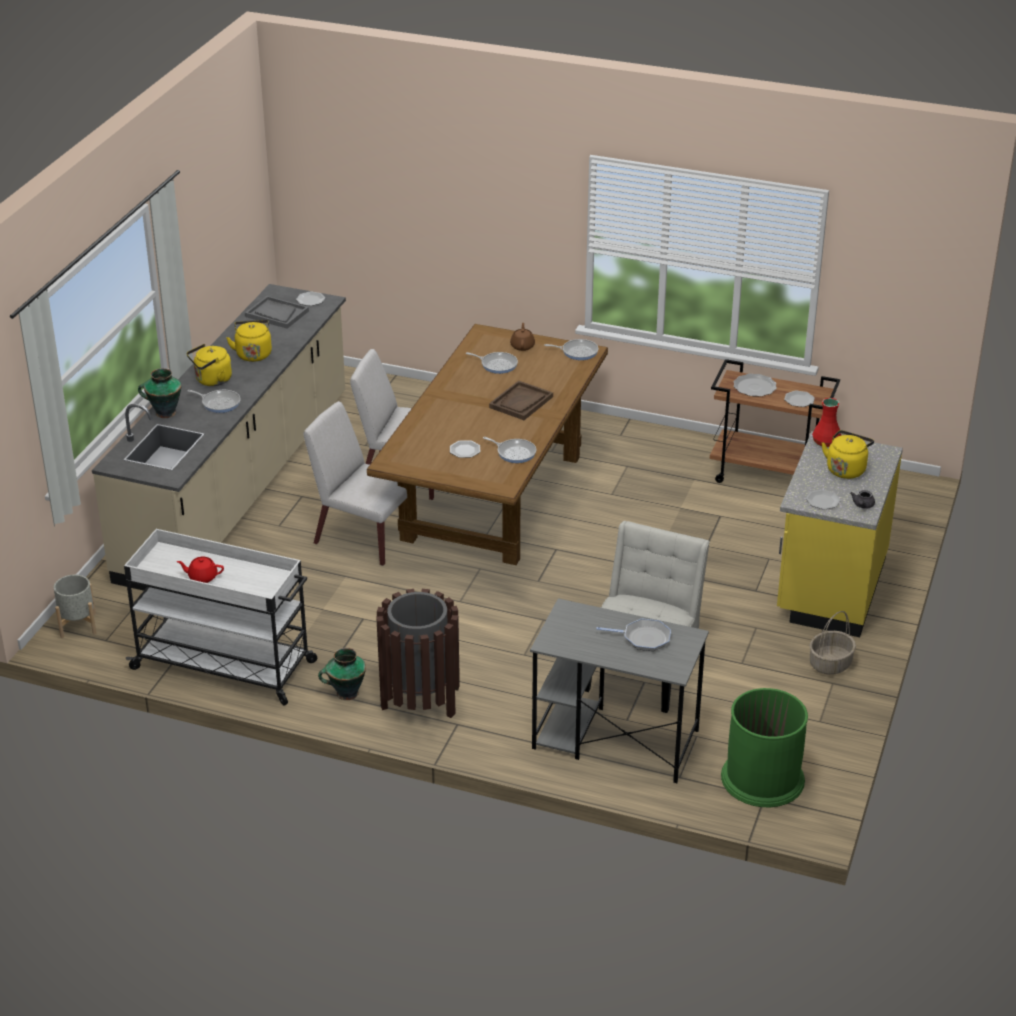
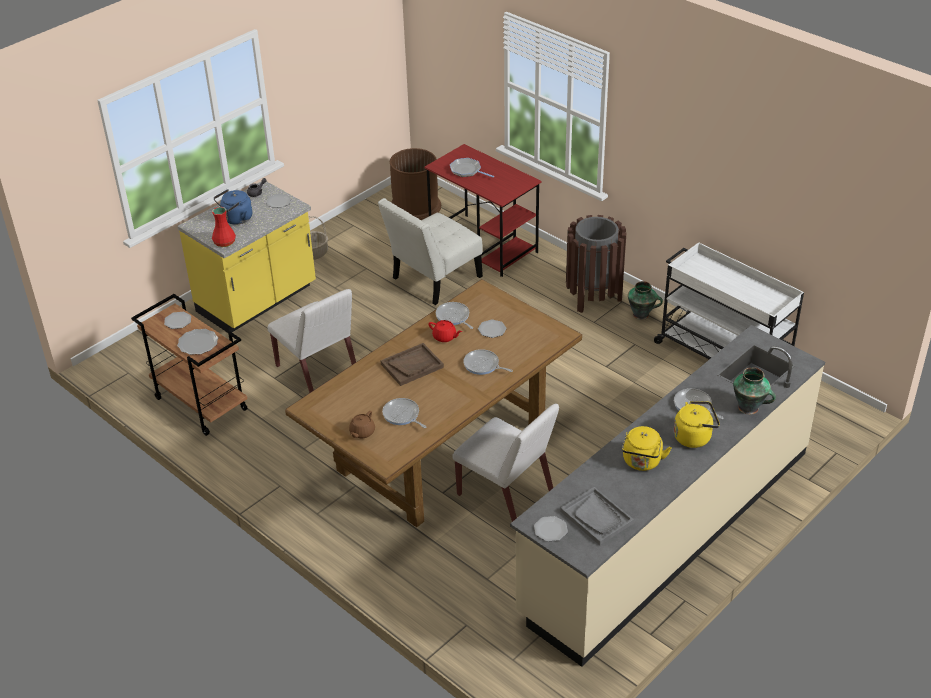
camera: 155 degrees left, 5 degrees up
grey planter [54,575,96,638] -> none
red teapot [177,557,224,583] -> red teapot moved to [428,320,462,342]
white chair [304,401,418,566] -> white chair moved to [267,289,356,393]
grey desk [530,598,709,783] -> red desk [424,144,541,277]
frying pan [544,339,598,360] -> frying pan moved to [463,349,513,375]
green trash can [721,688,808,807] -> brown trash can [390,148,441,220]
yellow kettle [822,430,874,479] -> blue kettle [214,189,252,225]

